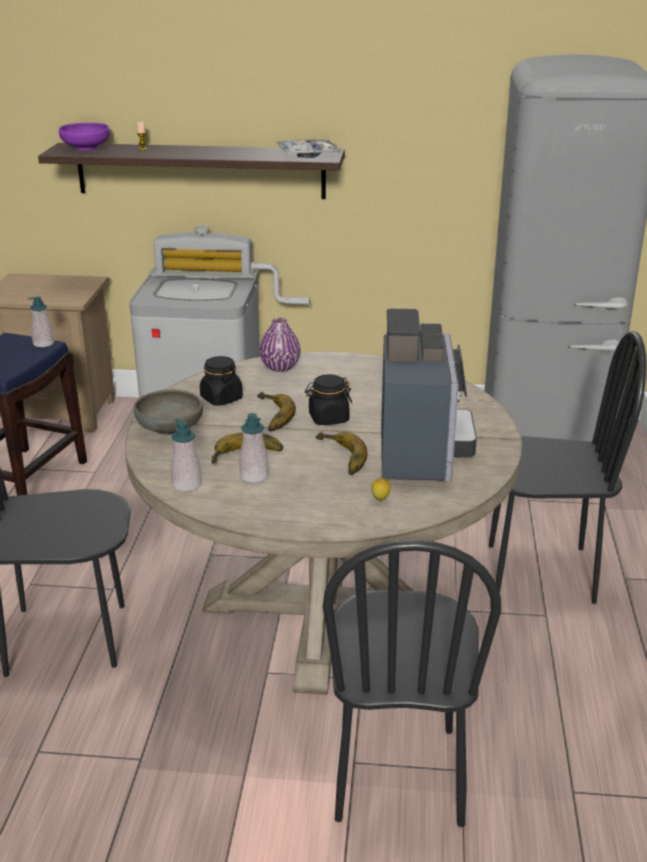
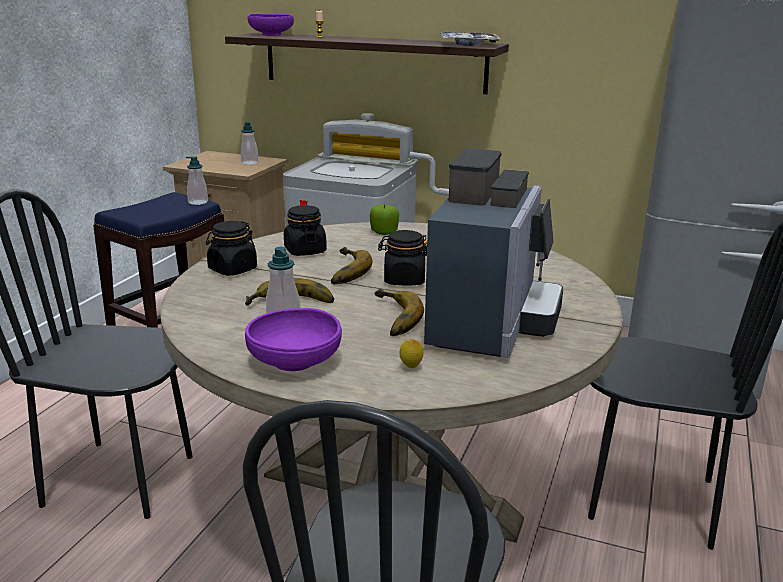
camera: 15 degrees right, 5 degrees down
grey bowl [134,389,203,435] -> black jar [206,221,257,276]
soap dispenser [171,418,202,492] -> soap dispenser moved to [241,121,259,165]
purple vase [260,318,300,372] -> apple [370,204,399,235]
none -> purple bowl [245,308,342,371]

